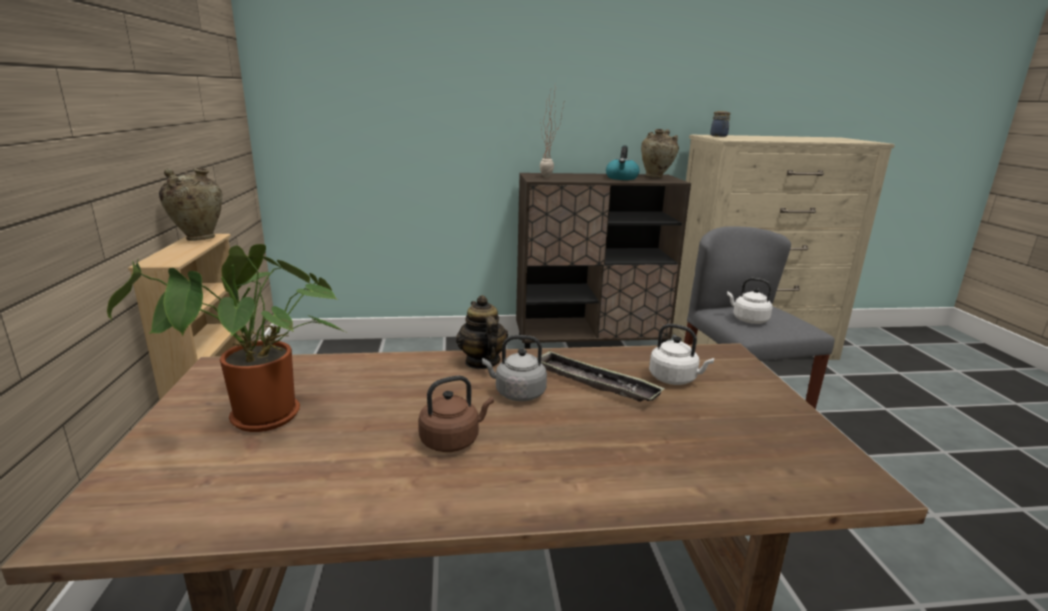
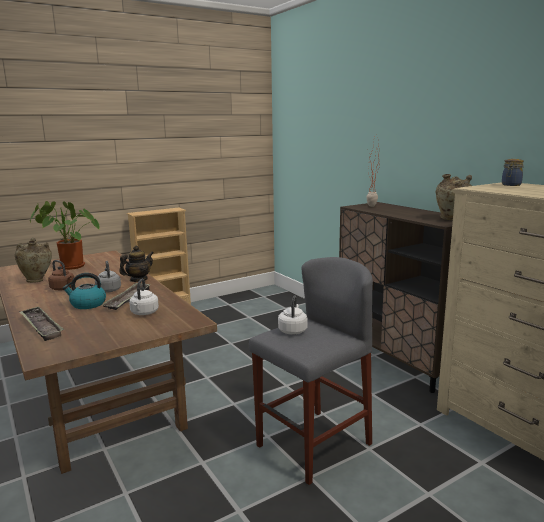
camera: 65 degrees right, 5 degrees down
beige vase [159,168,222,241] -> beige vase moved to [15,238,52,283]
kettle [606,145,640,180] -> kettle moved to [62,273,106,309]
none -> tray [19,306,64,341]

